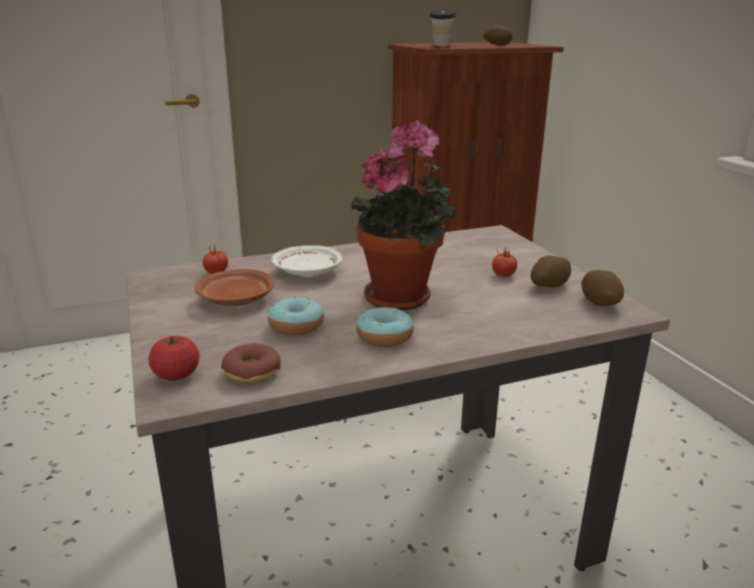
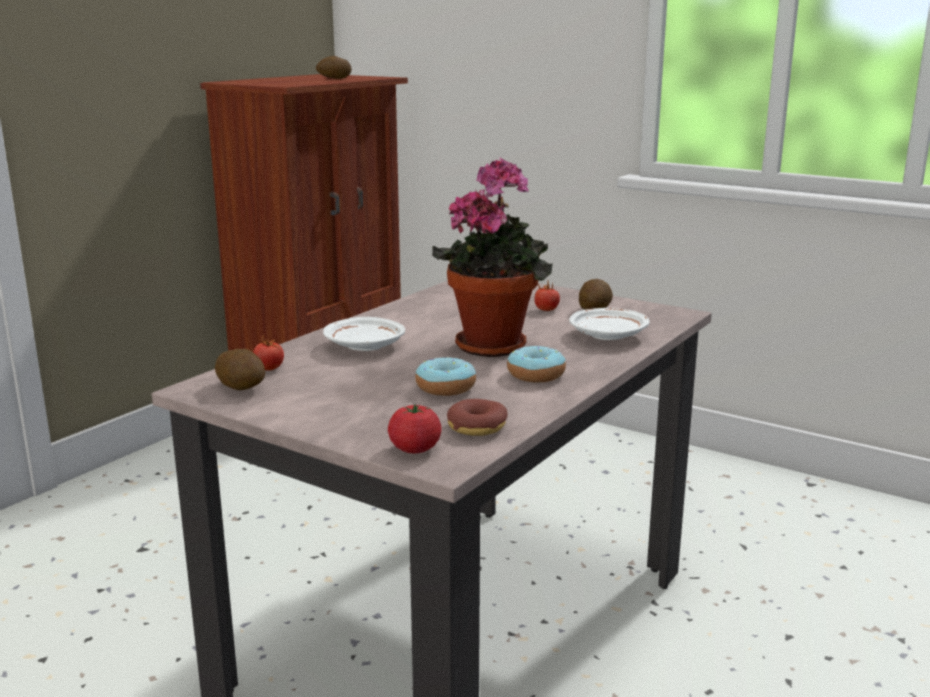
camera: 35 degrees left, 5 degrees down
brown plate [195,269,274,306] -> none
cup [430,9,457,47] -> none
potato [581,270,624,306] -> potato moved to [215,349,265,390]
none -> white plate [569,308,650,340]

